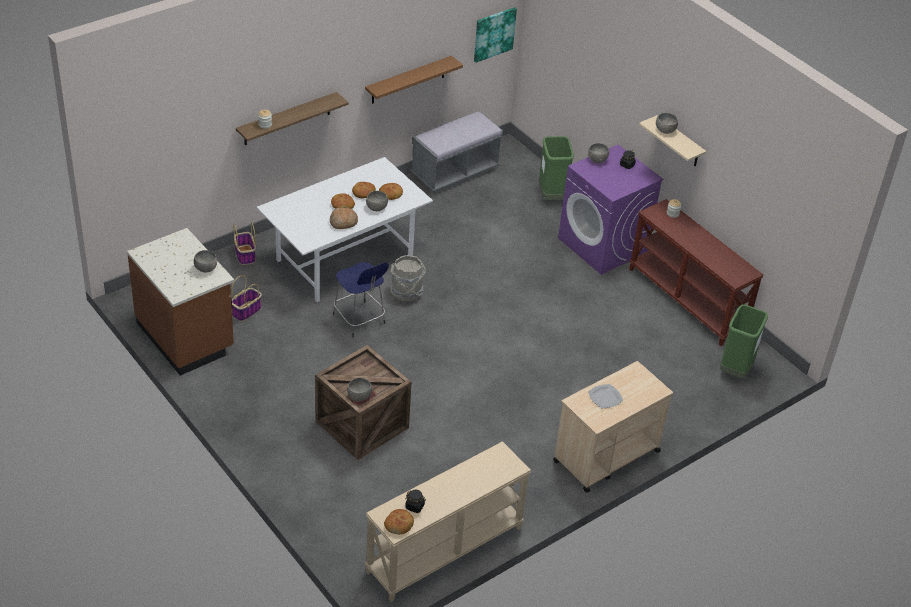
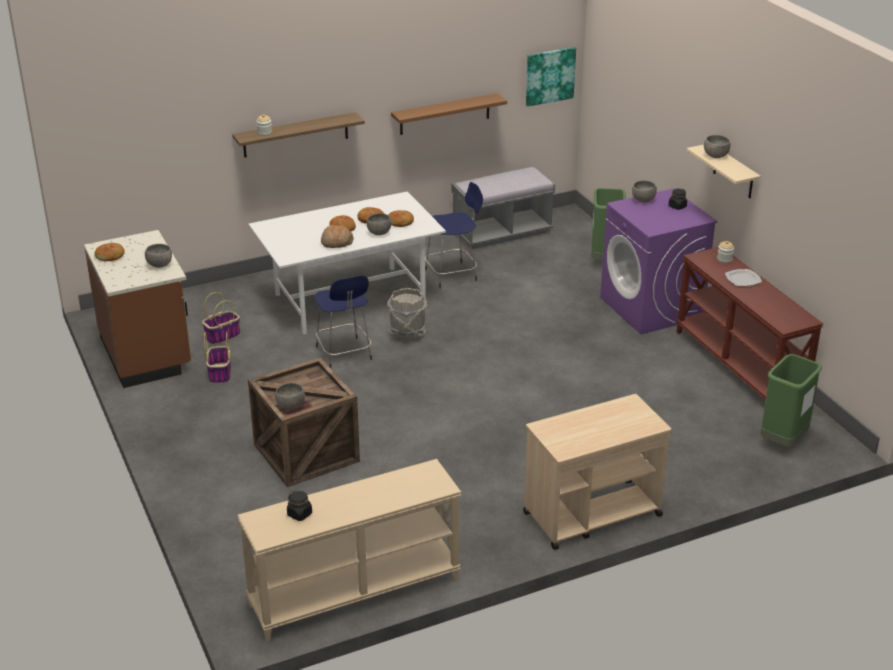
camera: 15 degrees right, 10 degrees down
basket [233,222,256,265] -> basket moved to [204,331,231,384]
bread [384,509,414,534] -> bread moved to [94,243,125,261]
plate [588,384,623,408] -> plate moved to [725,269,762,286]
none -> blue stool [425,182,483,288]

